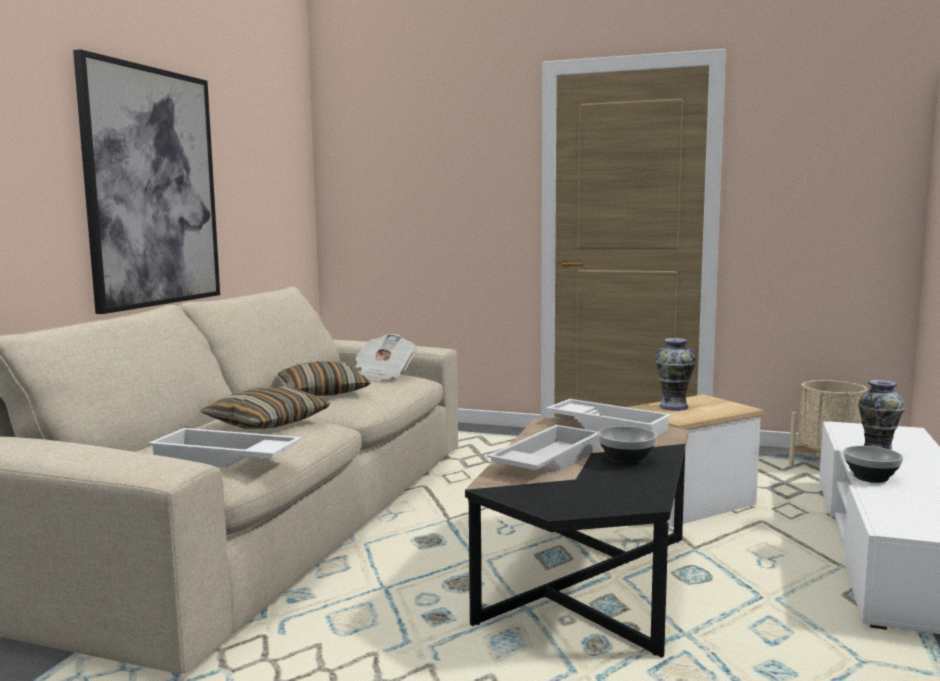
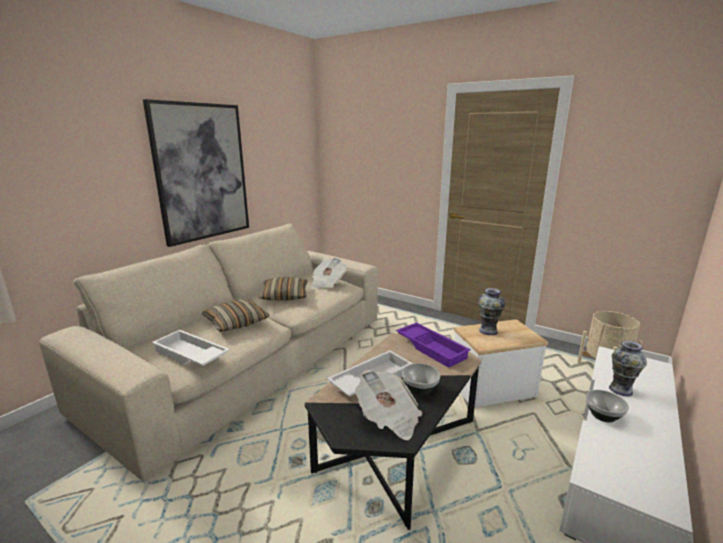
camera: 15 degrees right, 10 degrees up
white tray [546,399,672,436] -> purple tray [396,322,471,368]
none -> newspaper [355,370,422,440]

